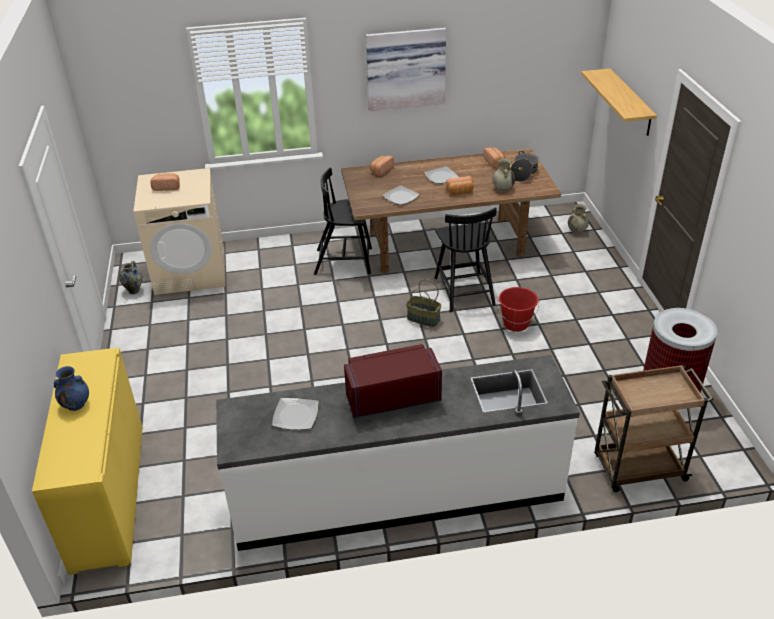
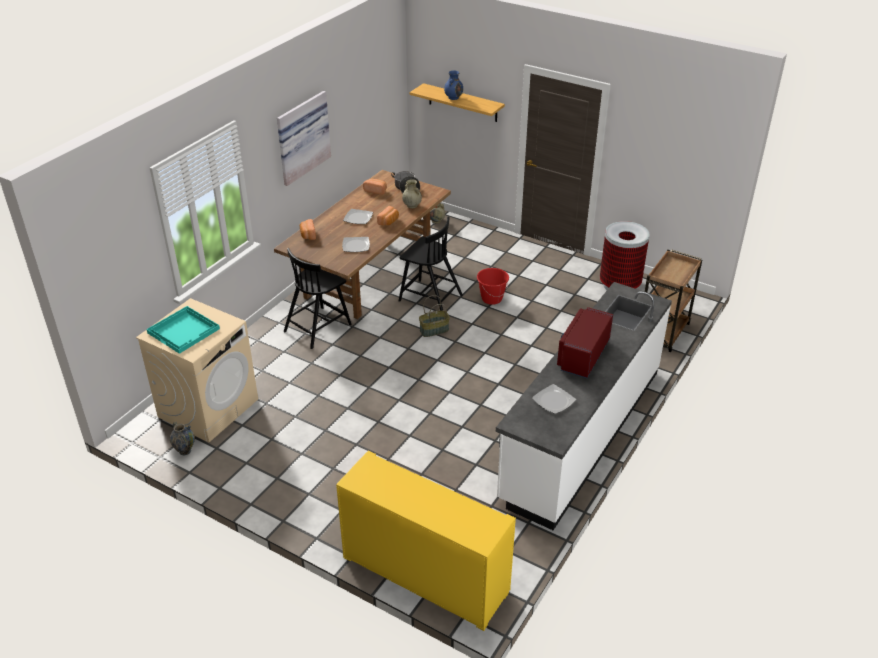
camera: 50 degrees left, 0 degrees up
blue vase [54,366,89,411] -> blue vase moved to [444,70,463,100]
bread [150,173,180,191] -> turquoise tray [146,306,220,354]

